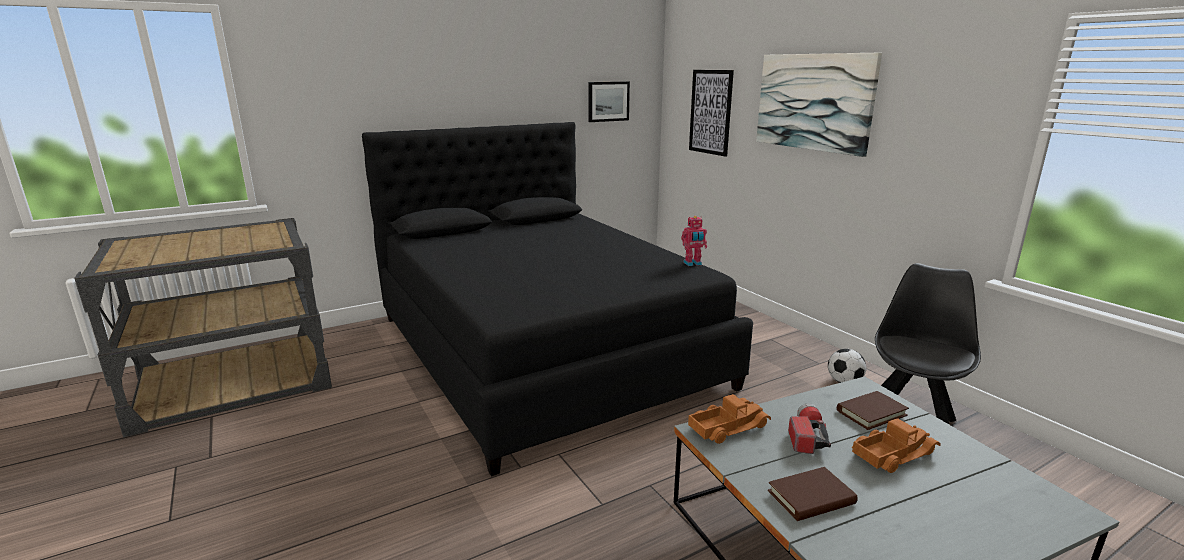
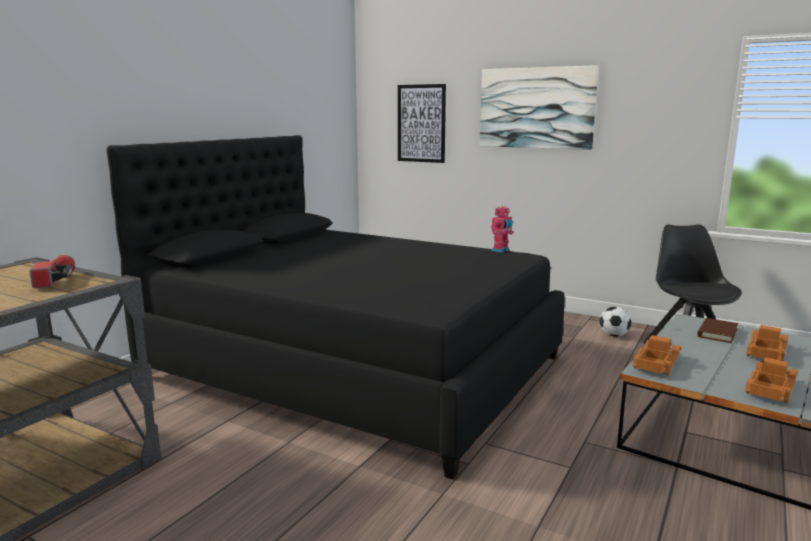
camera: 30 degrees left, 5 degrees down
picture [588,82,630,122] -> none
brown book [768,467,858,521] -> toy truck [745,357,798,403]
flashlight [788,403,831,454] -> flashlight moved to [29,254,75,288]

